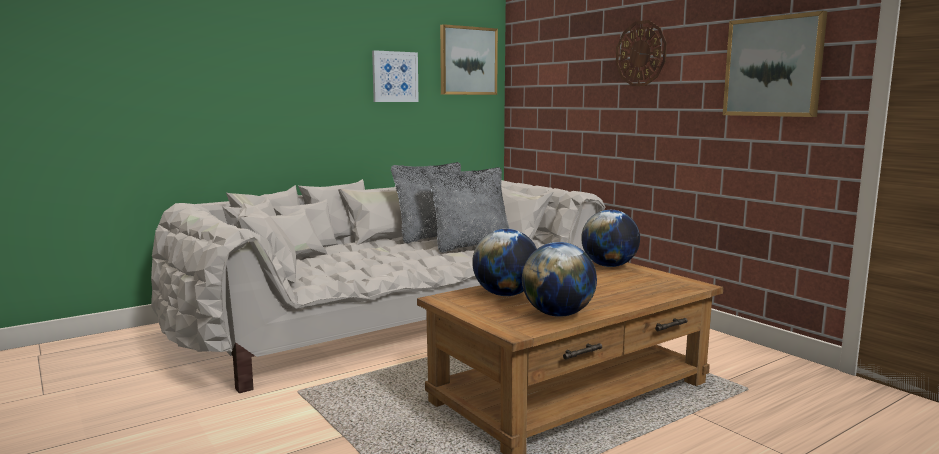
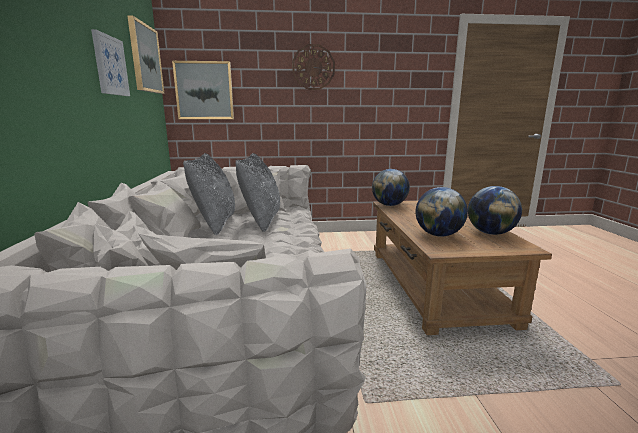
camera: 60 degrees left, 5 degrees up
picture [723,11,827,117] -> picture moved to [172,61,234,119]

